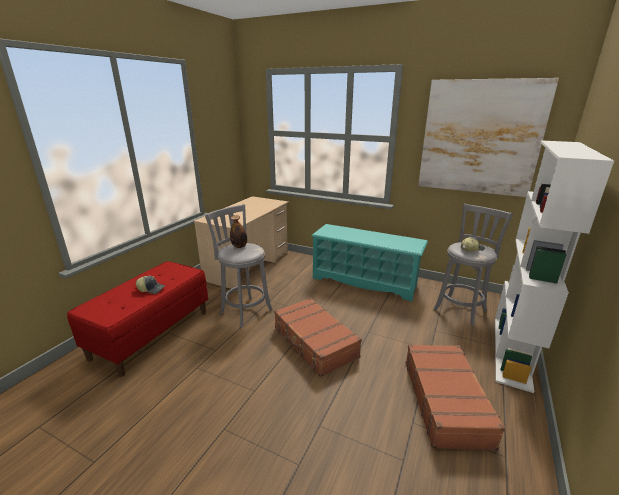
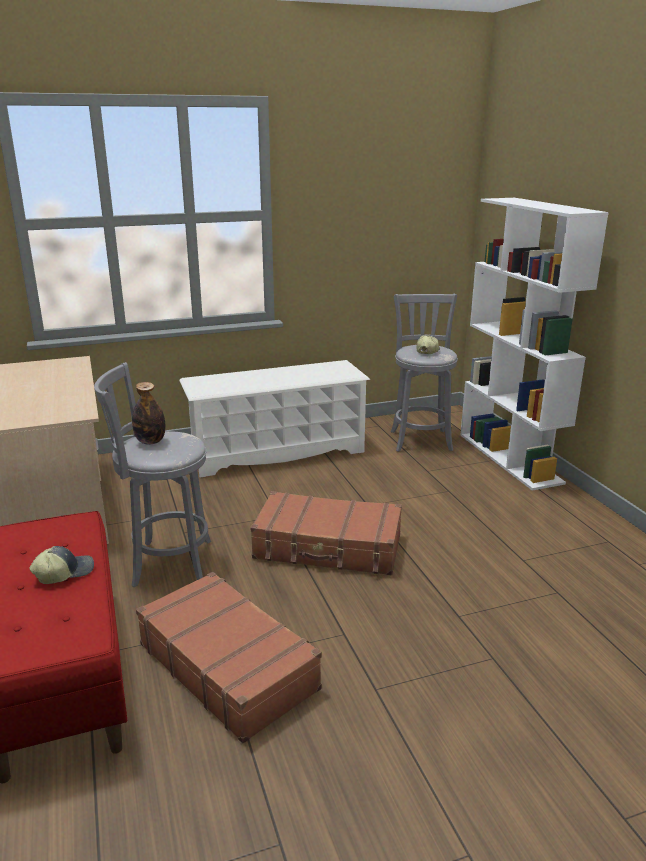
camera: 45 degrees left, 0 degrees up
turquoise shoe rack [311,224,428,302] -> white shoe rack [179,360,370,478]
brown suitcase [406,344,505,450] -> brown suitcase moved to [136,572,322,744]
picture [418,78,559,197] -> none

